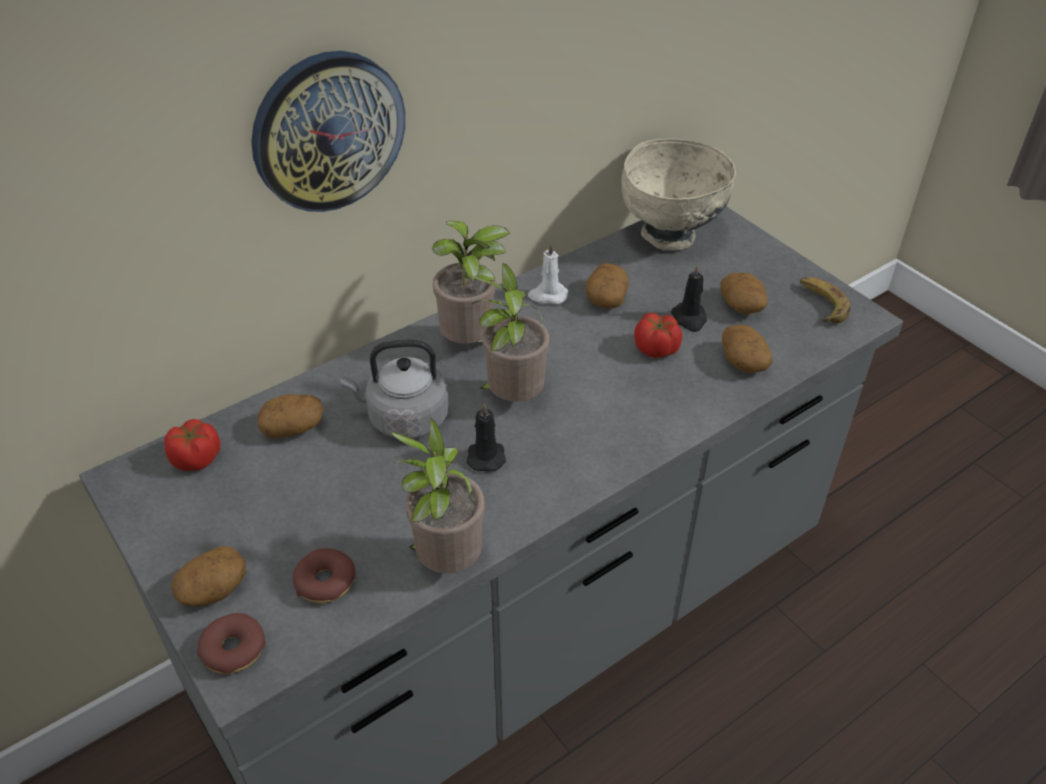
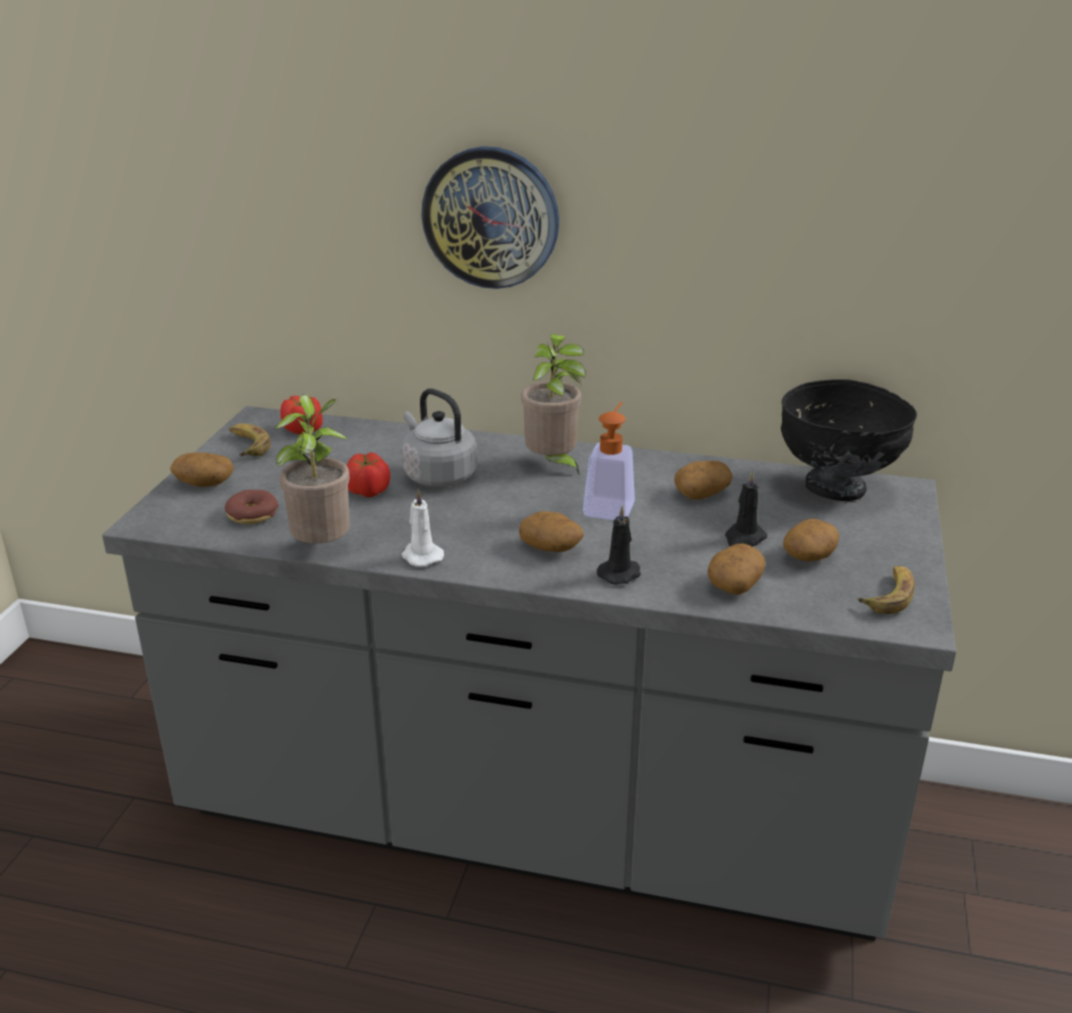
camera: 50 degrees right, 15 degrees down
donut [197,613,266,674] -> none
potato [258,394,323,438] -> potato moved to [519,511,584,552]
black candle [467,403,506,471] -> black candle moved to [597,505,641,585]
potted plant [472,263,550,402] -> none
white candle [528,242,568,304] -> white candle moved to [402,489,444,567]
beige bowl [621,138,736,250] -> black bowl [781,379,917,501]
tomato [634,313,682,358] -> tomato moved to [346,452,390,497]
none -> banana [229,424,271,456]
none -> soap dispenser [583,401,635,520]

